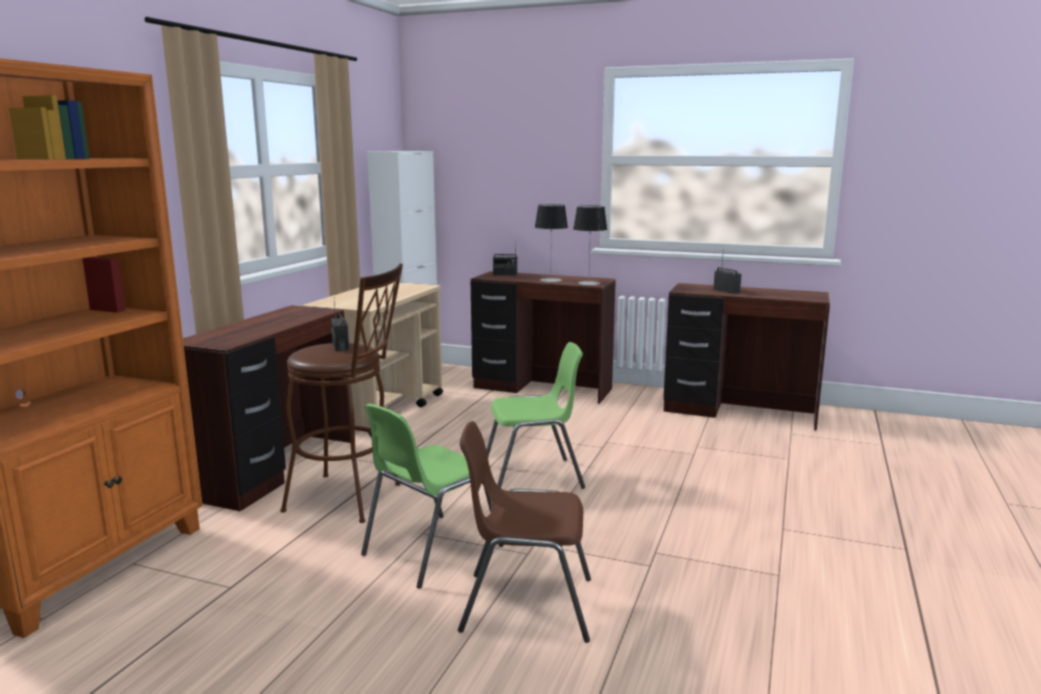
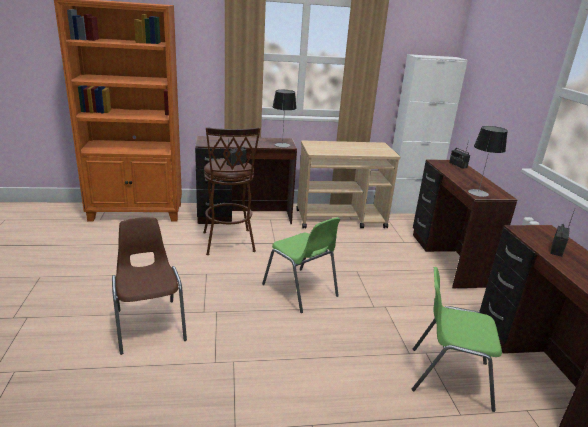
camera: 60 degrees right, 10 degrees up
green chair [361,404,504,588] -> green chair moved to [412,267,502,412]
table lamp [535,204,568,282] -> table lamp moved to [273,90,296,147]

